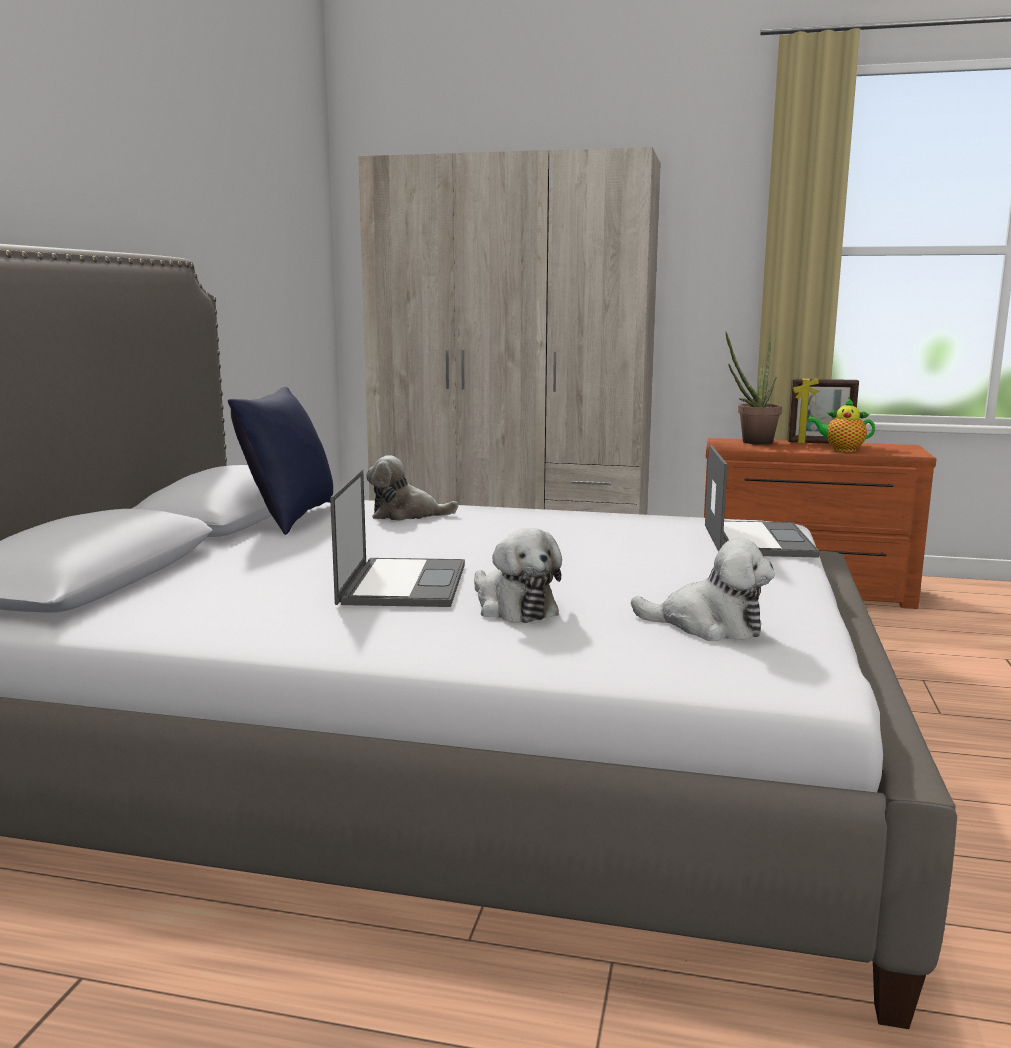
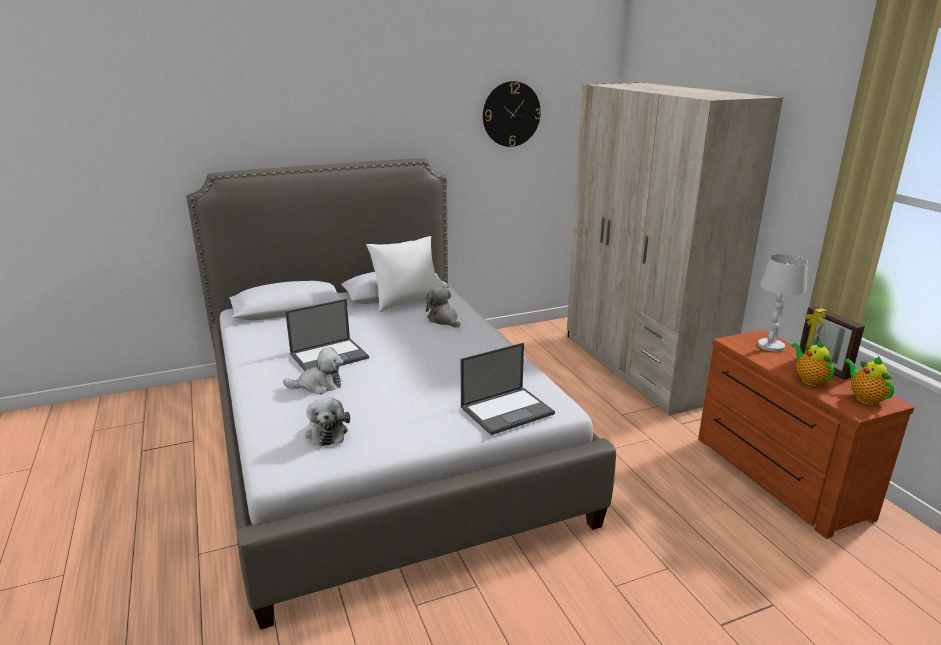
camera: 55 degrees right, 10 degrees up
blue pillow [228,387,333,535] -> white pillow [366,236,438,312]
plush toy [474,528,562,623] -> plush toy turned 120 degrees counterclockwise [283,347,344,395]
potted plant [726,332,782,445] -> white table lamp [758,254,808,352]
none -> wall clock [483,81,541,147]
none -> teapot [844,355,894,405]

